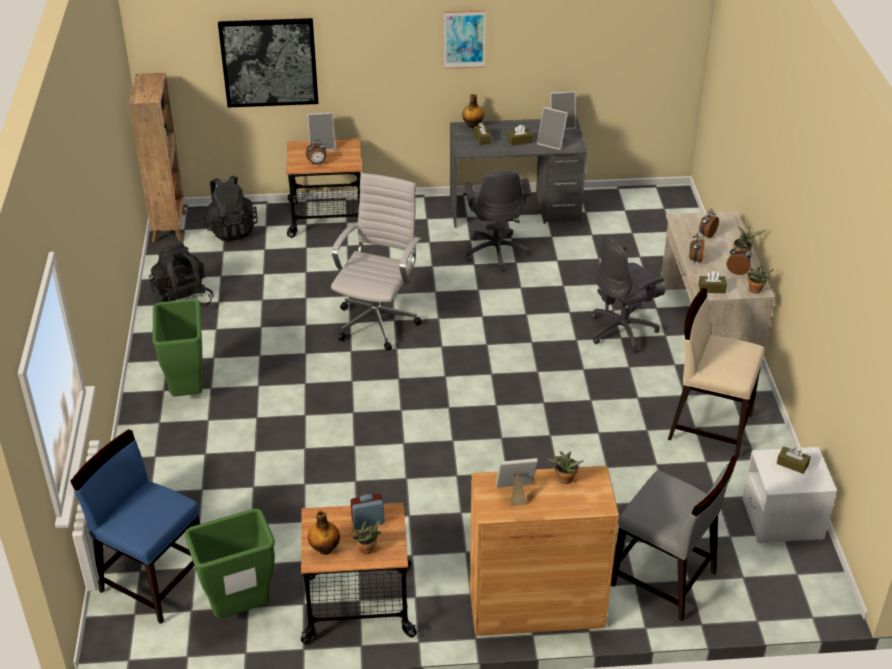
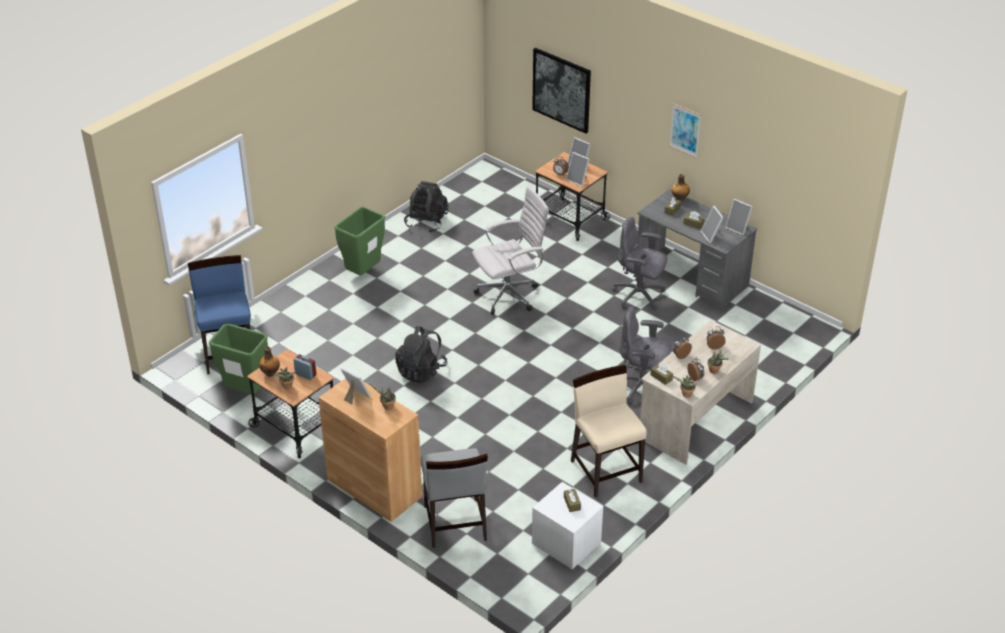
camera: 45 degrees right, 0 degrees up
brown bookcase [129,73,187,242] -> none
black backpack [203,175,258,241] -> black backpack moved to [395,326,448,383]
grey office chair [465,170,531,272] -> grey office chair turned 75 degrees clockwise [612,217,667,310]
none -> picture frame [566,152,589,187]

